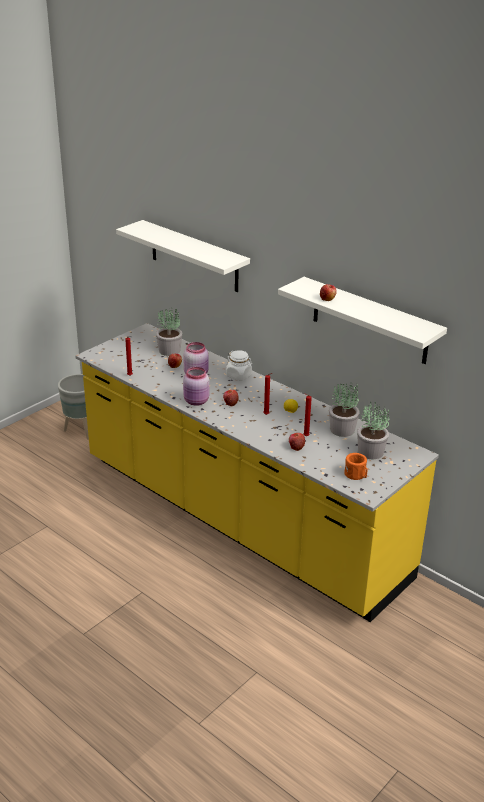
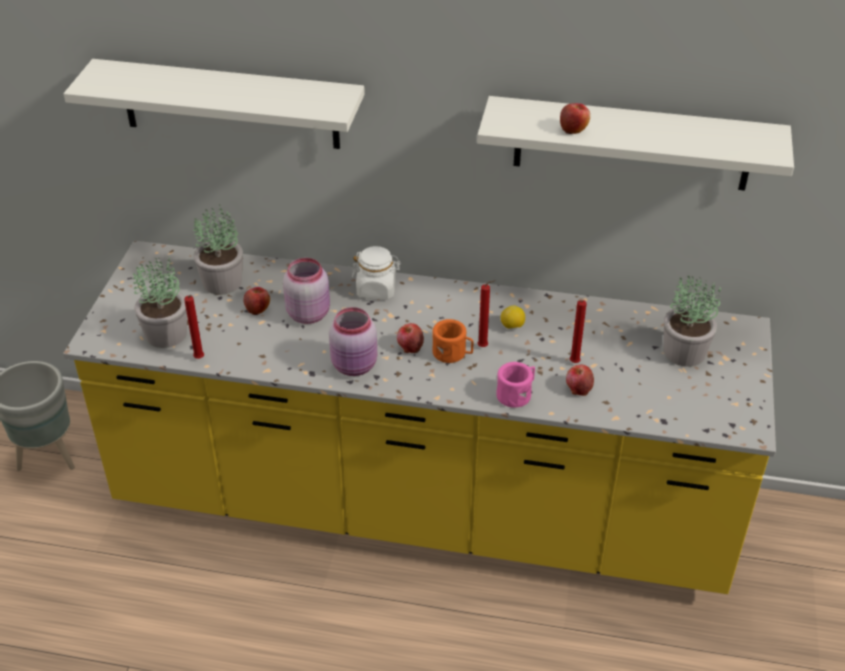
camera: 30 degrees left, 10 degrees up
potted plant [329,383,360,437] -> potted plant moved to [133,258,187,348]
orange mug [344,453,367,480] -> orange mug moved to [432,319,473,363]
none -> pink mug [496,362,535,408]

